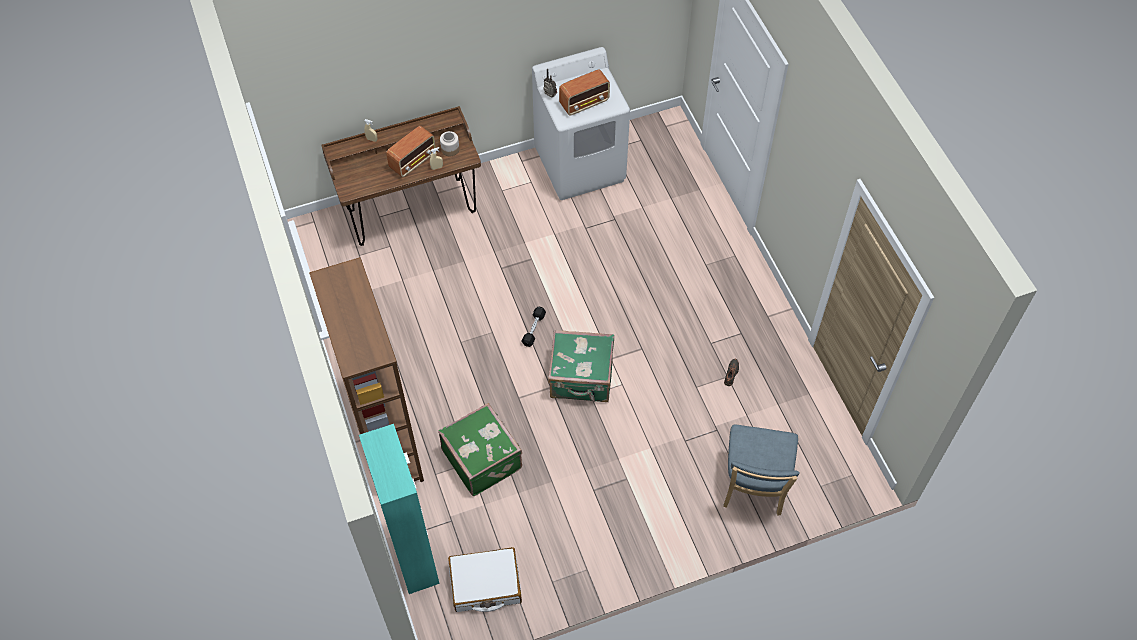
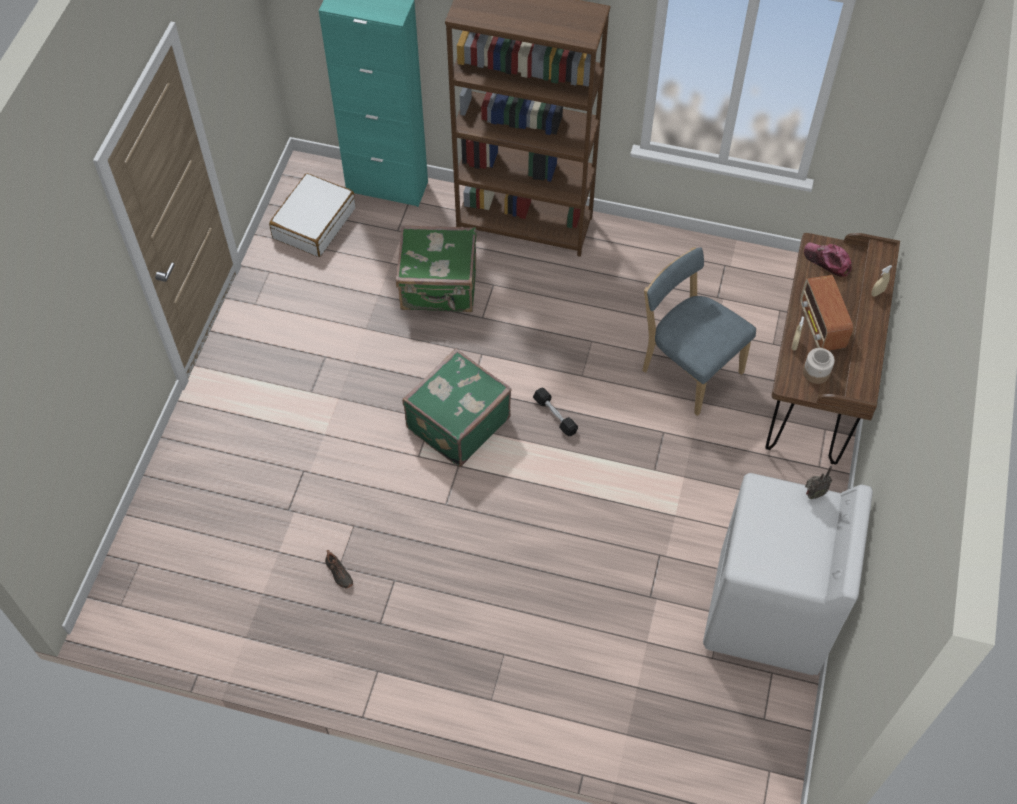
camera: 125 degrees right, 0 degrees up
radio [559,69,610,115] -> none
blue chair [723,425,800,516] -> blue chair moved to [642,247,756,416]
none -> cap [804,242,852,277]

